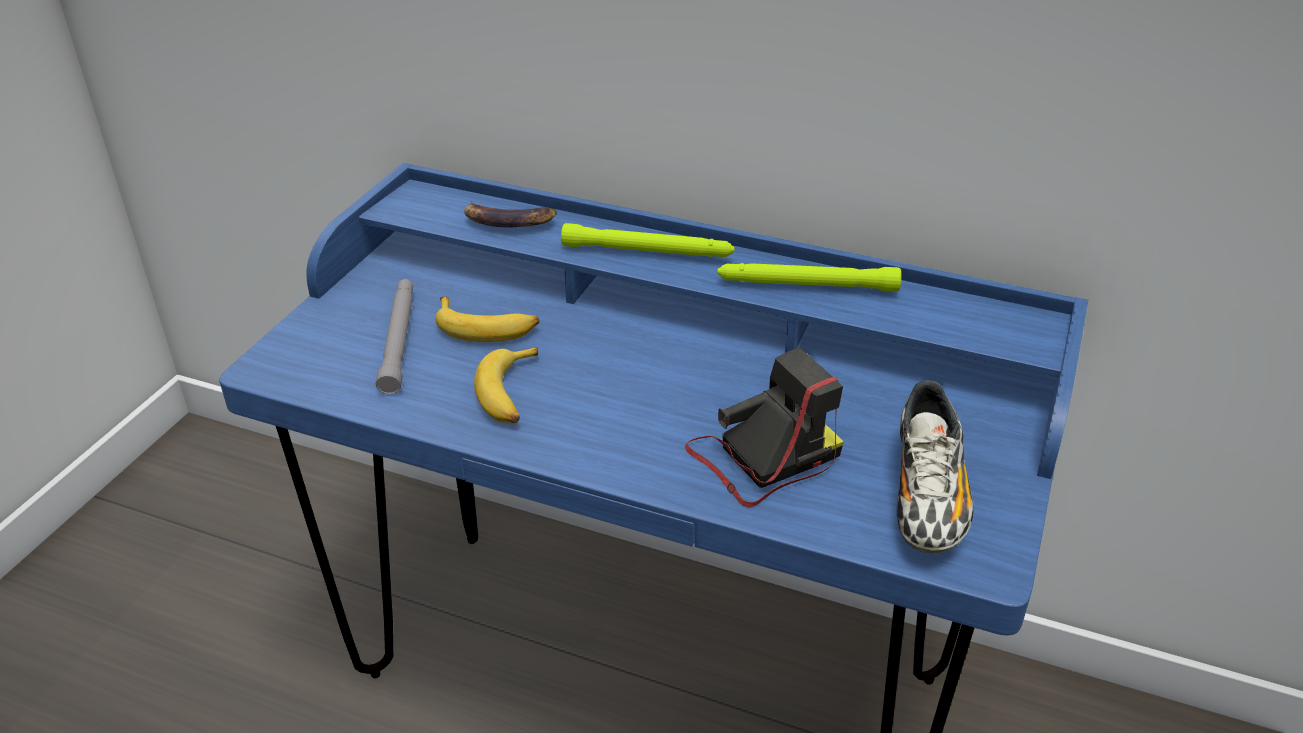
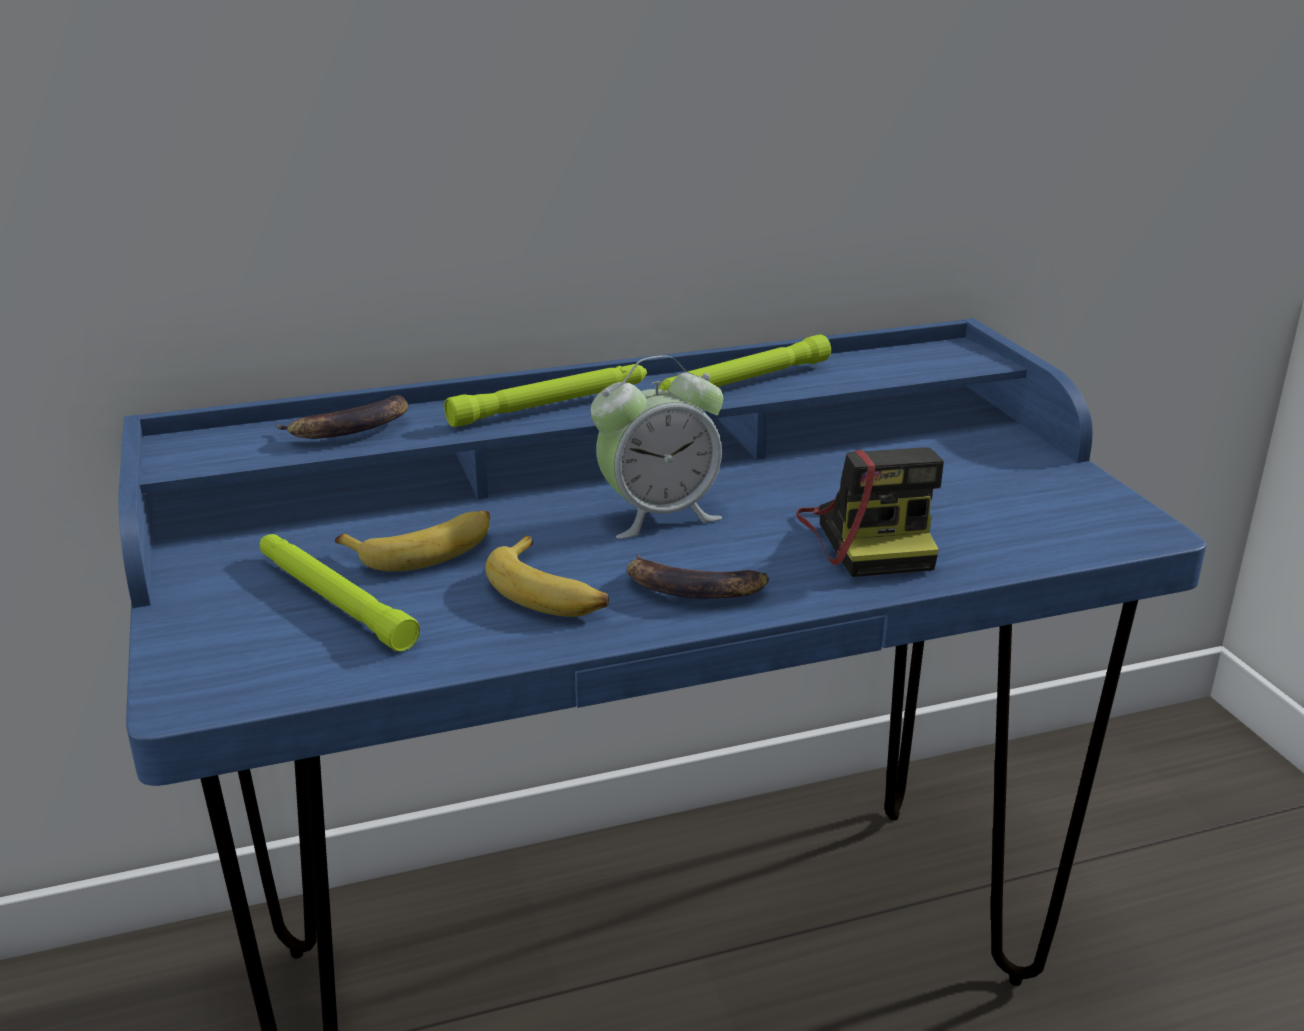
camera: 40 degrees left, 10 degrees down
grey flashlight [375,279,413,394] -> green flashlight [260,534,420,652]
camera [685,347,844,507] -> camera turned 150 degrees clockwise [796,447,944,577]
shoe [897,380,973,554] -> none
none -> alarm clock [591,355,723,539]
none -> banana [627,554,769,599]

